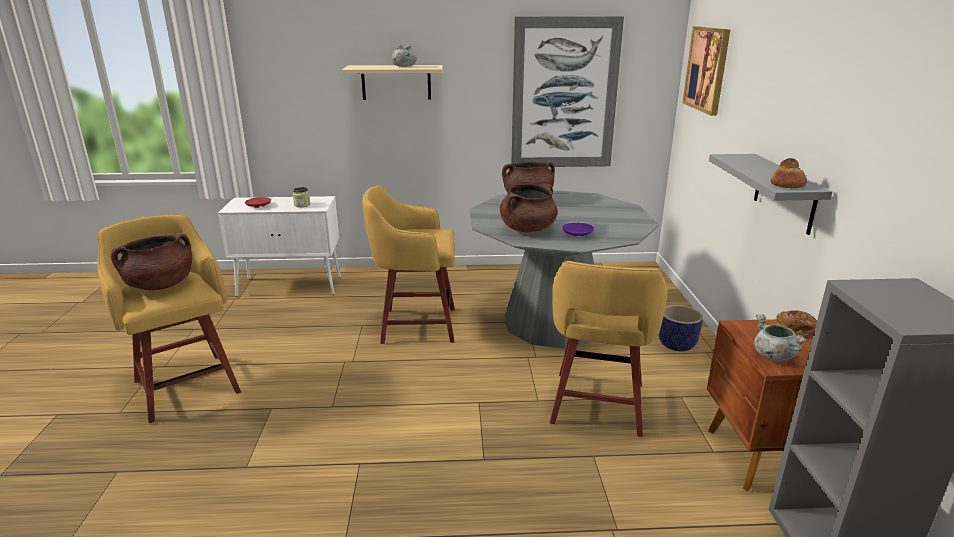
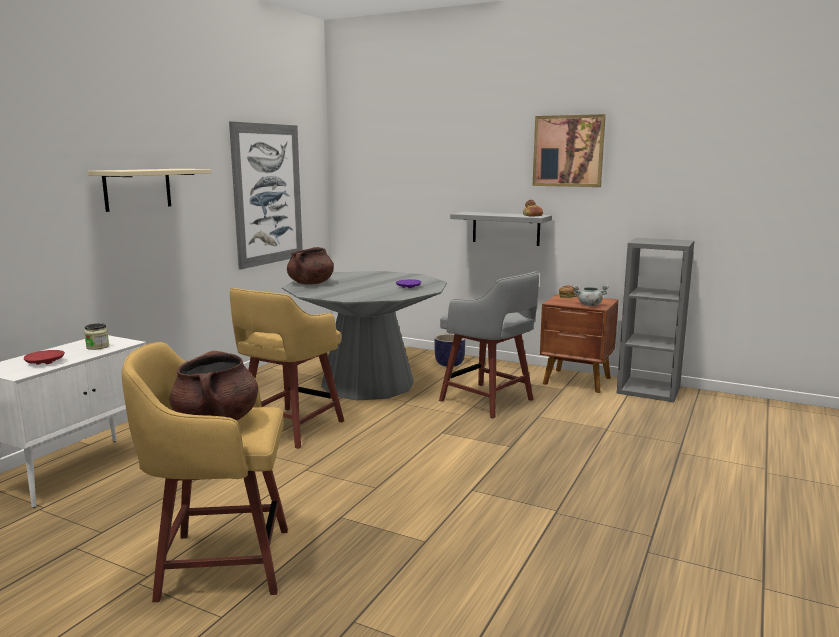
camera: 60 degrees left, 10 degrees down
grey cooking pot [392,44,417,67] -> none
brown cooking pot [500,184,557,232] -> none
yellow stool [550,261,667,437] -> grey stool [439,271,539,418]
picture [683,26,730,116] -> picture moved to [533,114,606,187]

